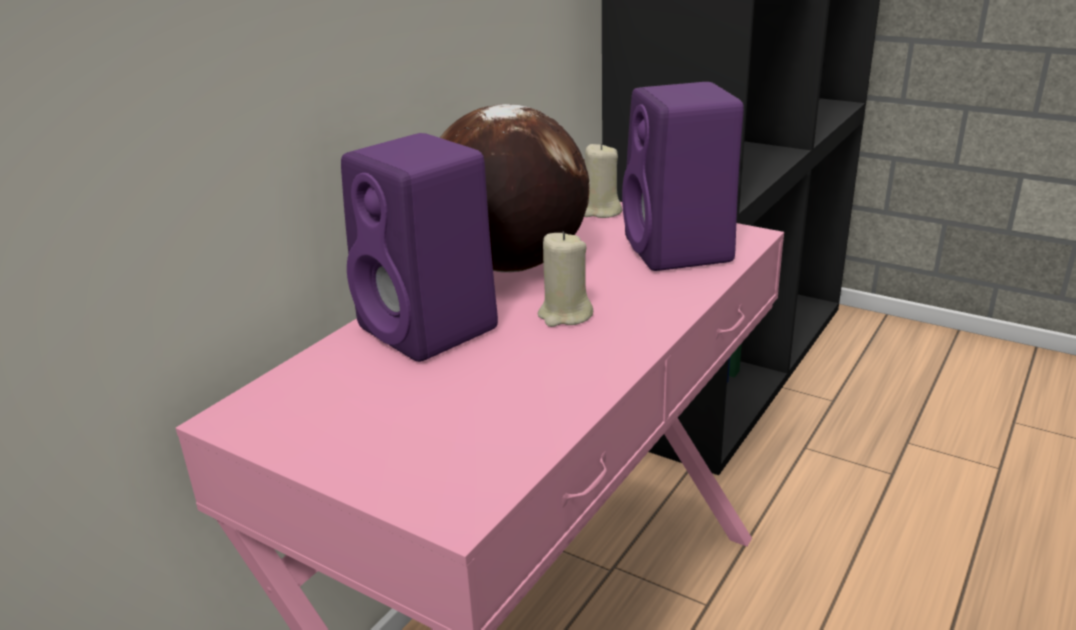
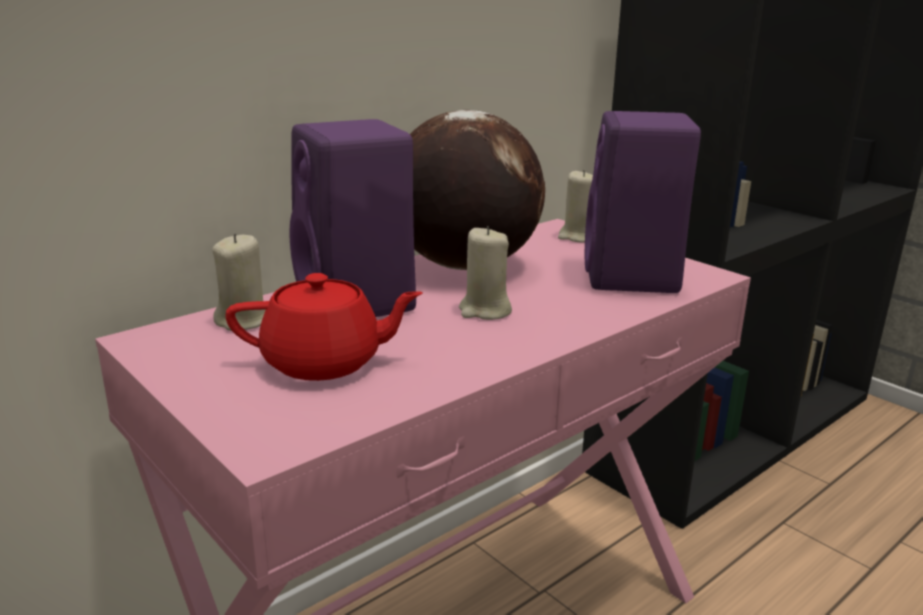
camera: 15 degrees right, 5 degrees down
none -> beige candle [212,233,266,331]
none -> red teapot [225,273,423,381]

